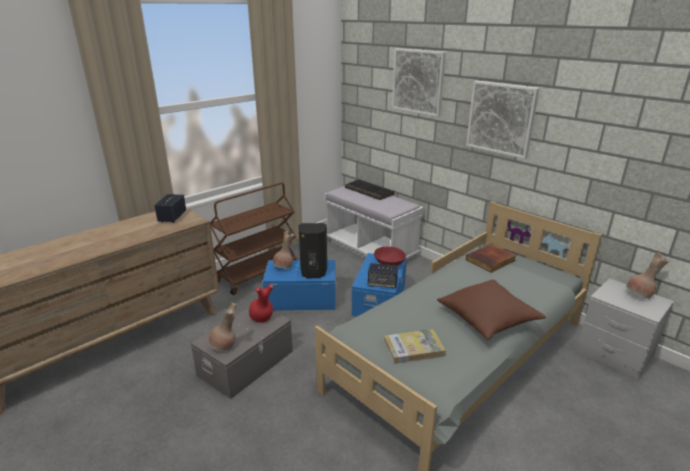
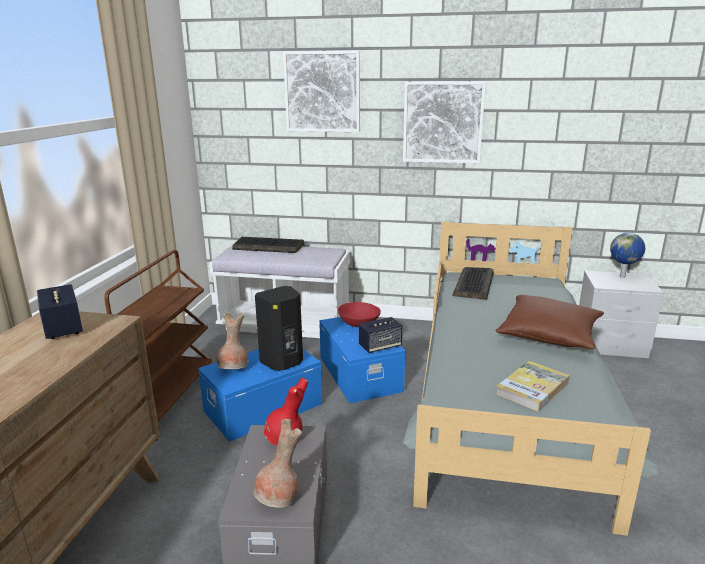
camera: 35 degrees left, 5 degrees down
book [466,244,516,273] -> keyboard [453,267,494,300]
brown vase [626,253,670,299] -> globe [610,233,645,278]

